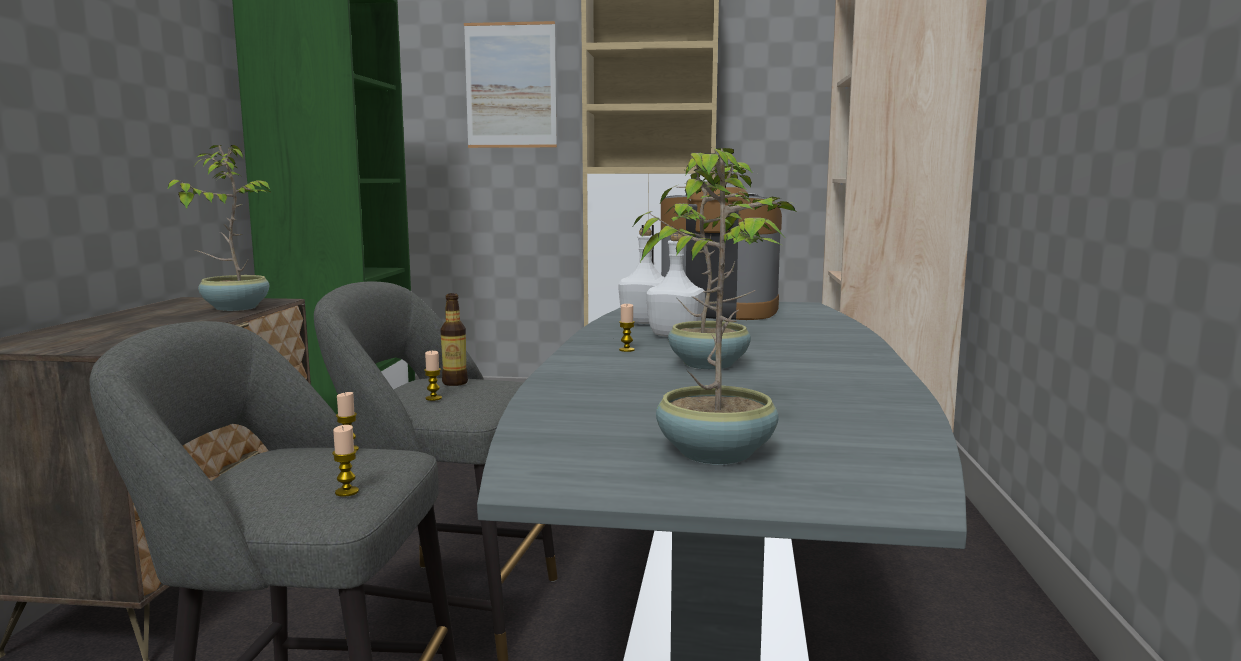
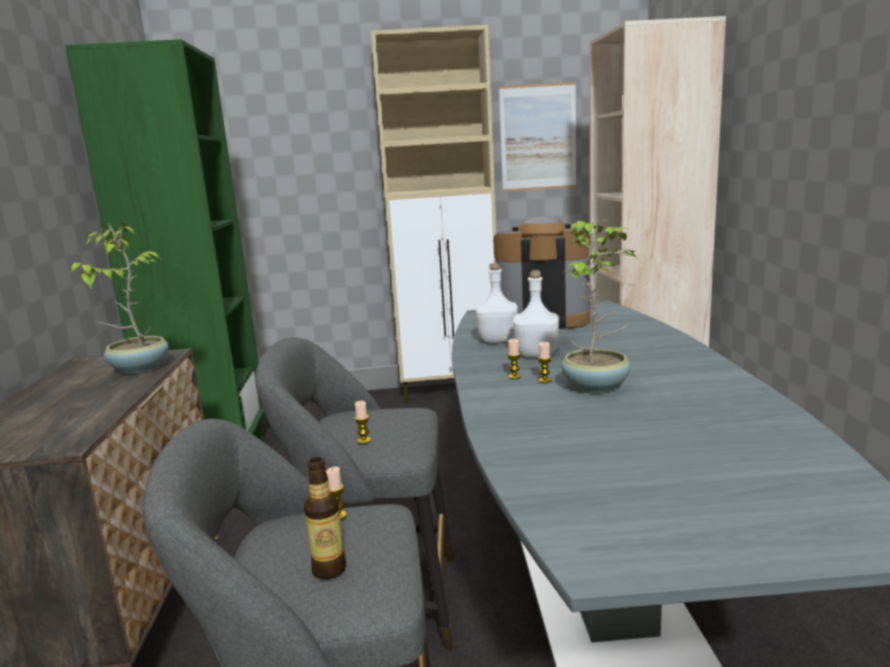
camera: 10 degrees left, 5 degrees up
candle [332,425,359,497] -> candle moved to [538,342,552,383]
bottle [440,293,468,386] -> bottle moved to [304,457,346,579]
picture [464,21,557,148] -> picture moved to [499,82,577,192]
potted plant [633,147,796,465] -> none

